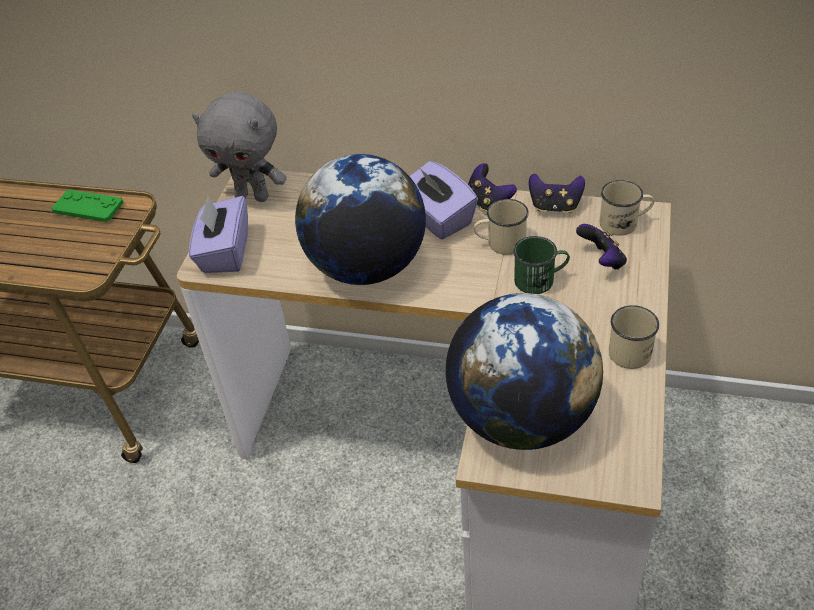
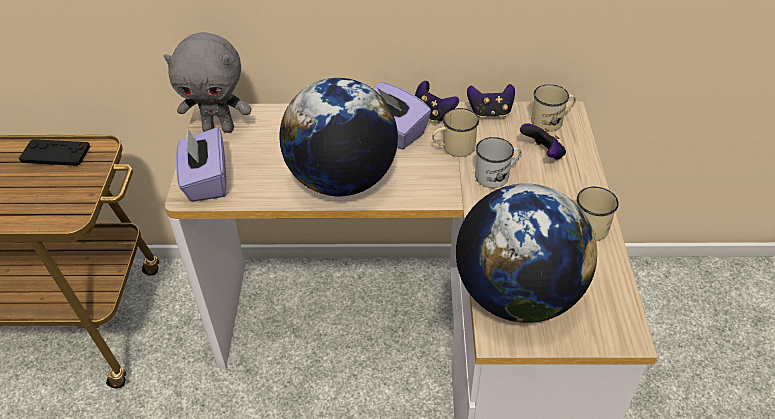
camera: 15 degrees left, 0 degrees up
green game controller [51,190,124,222] -> black game controller [19,139,90,166]
green mug [513,236,570,294] -> white mug [475,137,522,188]

